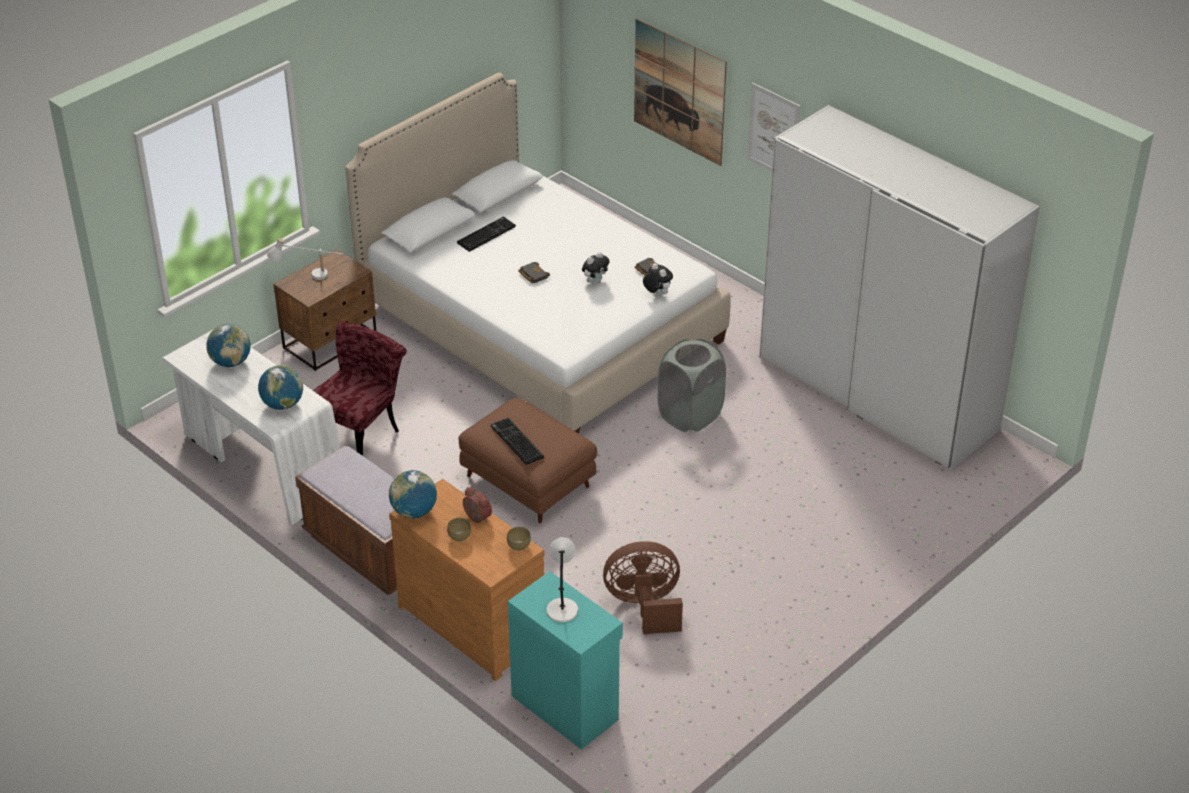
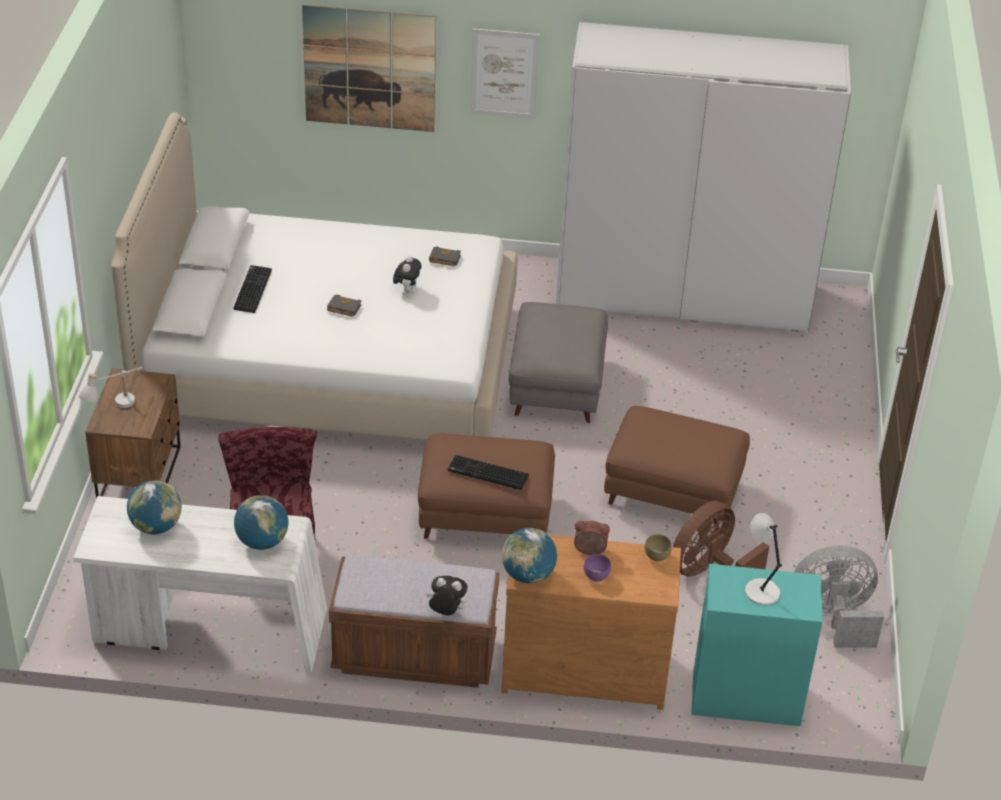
camera: 40 degrees left, 0 degrees up
brown bowl [447,518,471,542] -> purple bowl [584,554,611,581]
plush toy [643,263,673,296] -> plush toy moved to [426,576,468,615]
grey laundry basket [658,339,726,432] -> grey ottoman [509,302,608,423]
none -> brown ottoman [604,406,750,530]
none -> grey fan [794,545,884,648]

